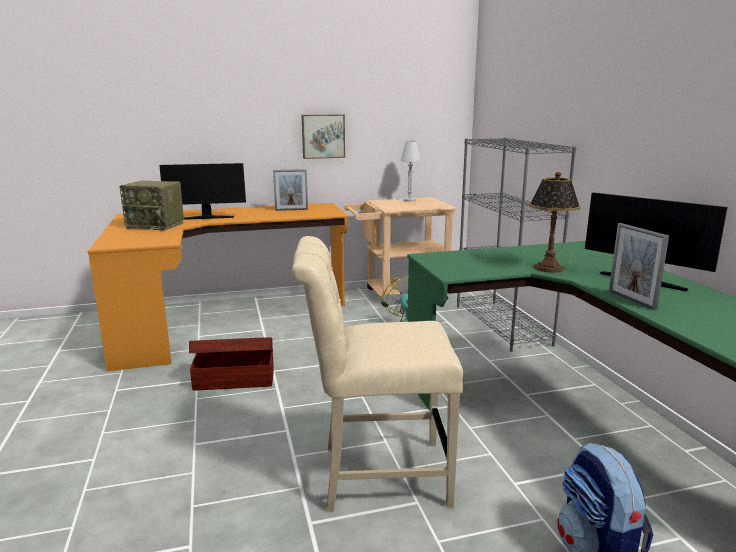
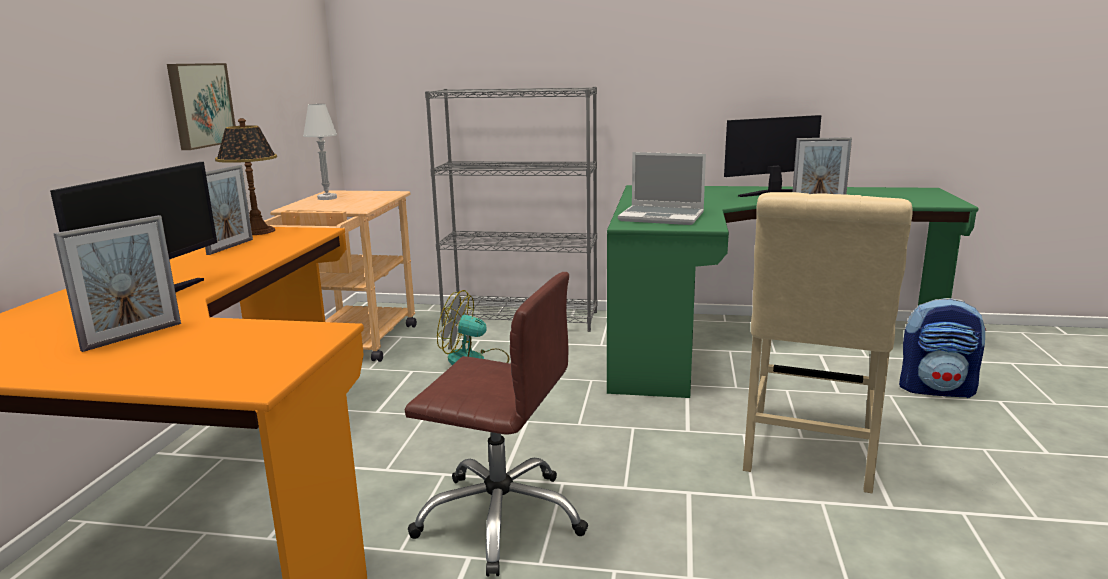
camera: 65 degrees left, 0 degrees up
radio [120,180,184,231] -> picture frame [53,215,181,352]
brown storage box [189,337,274,391] -> brown office chair [405,272,588,576]
table lamp [528,172,581,273] -> table lamp moved to [215,118,277,235]
none -> laptop [618,152,706,225]

